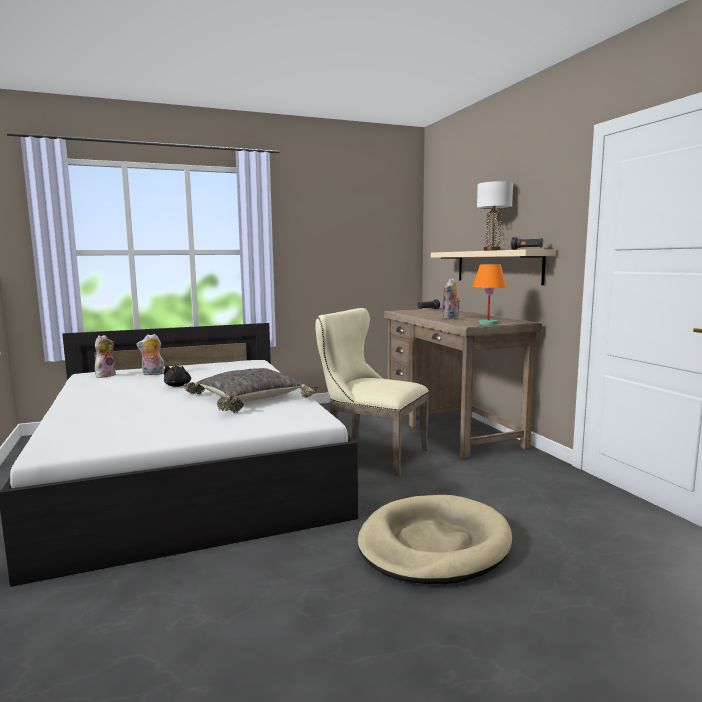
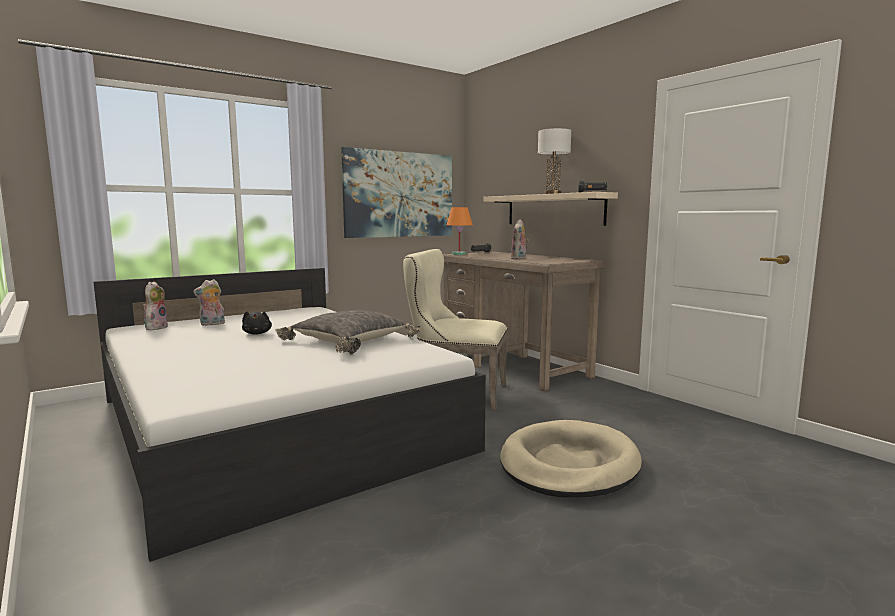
camera: 15 degrees left, 0 degrees up
orange table lamp [473,264,507,325] -> orange table lamp moved to [447,207,473,255]
none -> picture [341,147,452,238]

